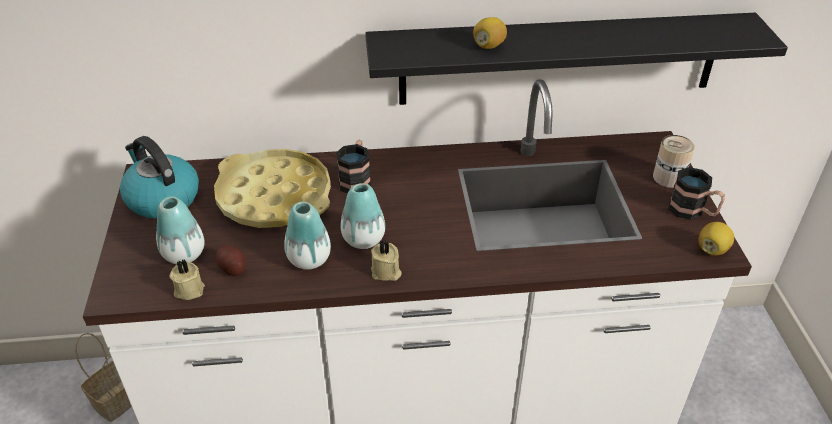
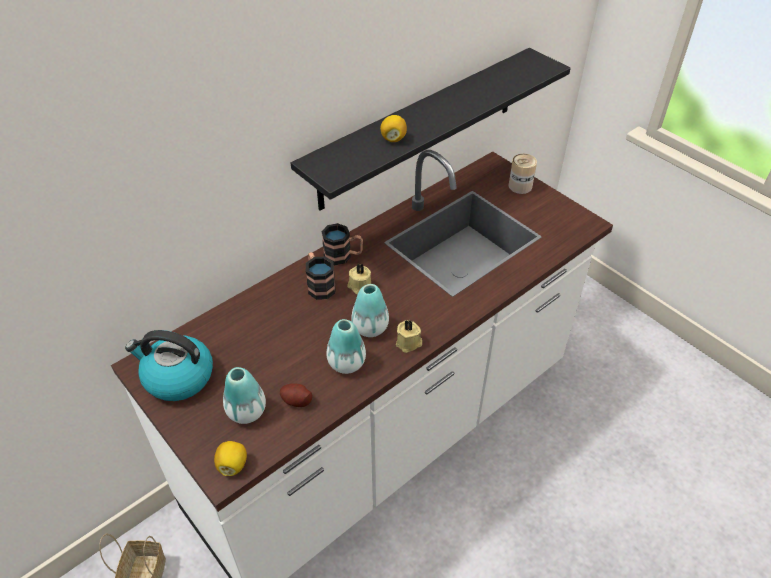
camera: 35 degrees left, 5 degrees up
beige candle [169,259,205,300] -> beige candle moved to [347,263,371,294]
yellow tray [214,149,331,228] -> none
mug [668,167,725,220] -> mug moved to [322,223,363,265]
lemon [699,222,734,256] -> lemon moved to [214,441,247,476]

